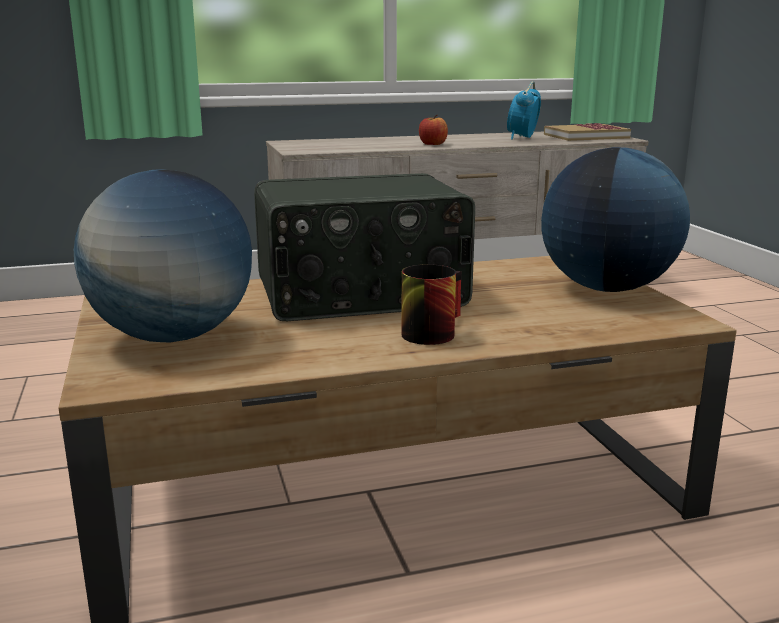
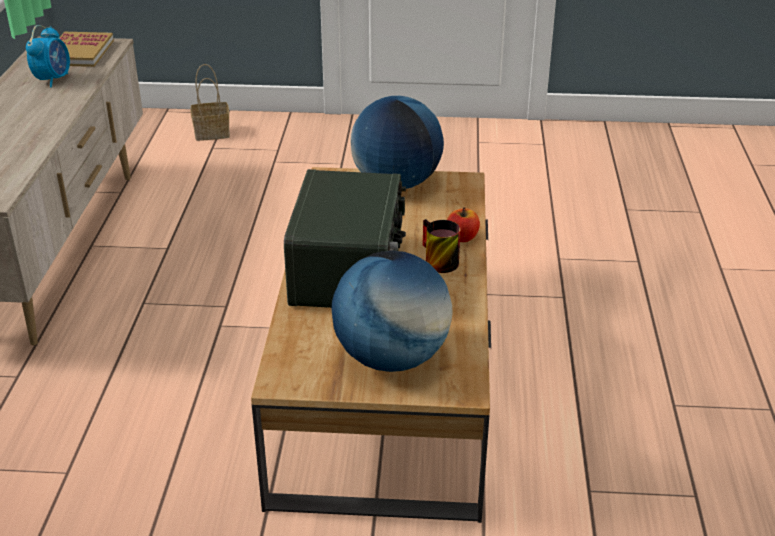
camera: 70 degrees left, 15 degrees up
apple [419,115,448,145] -> apple moved to [447,207,480,242]
alarm clock [507,81,541,140] -> alarm clock turned 120 degrees counterclockwise [26,25,70,88]
none -> basket [191,64,230,141]

